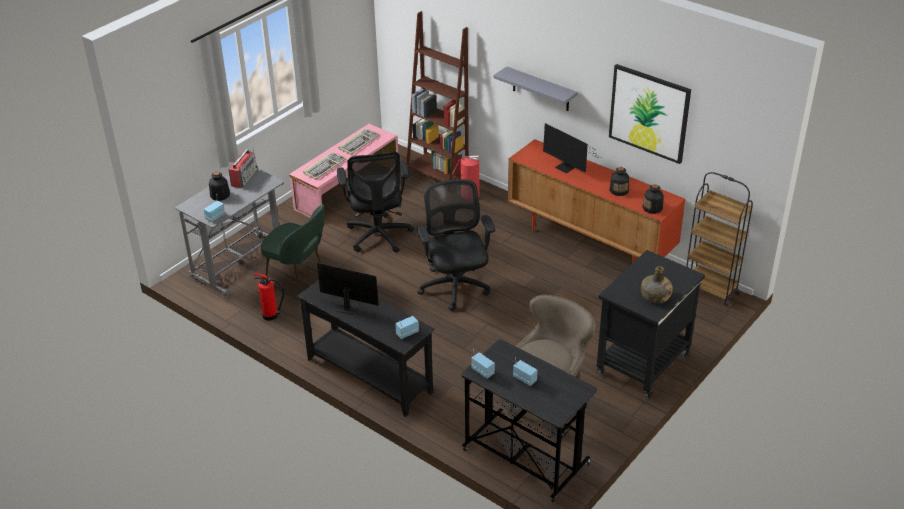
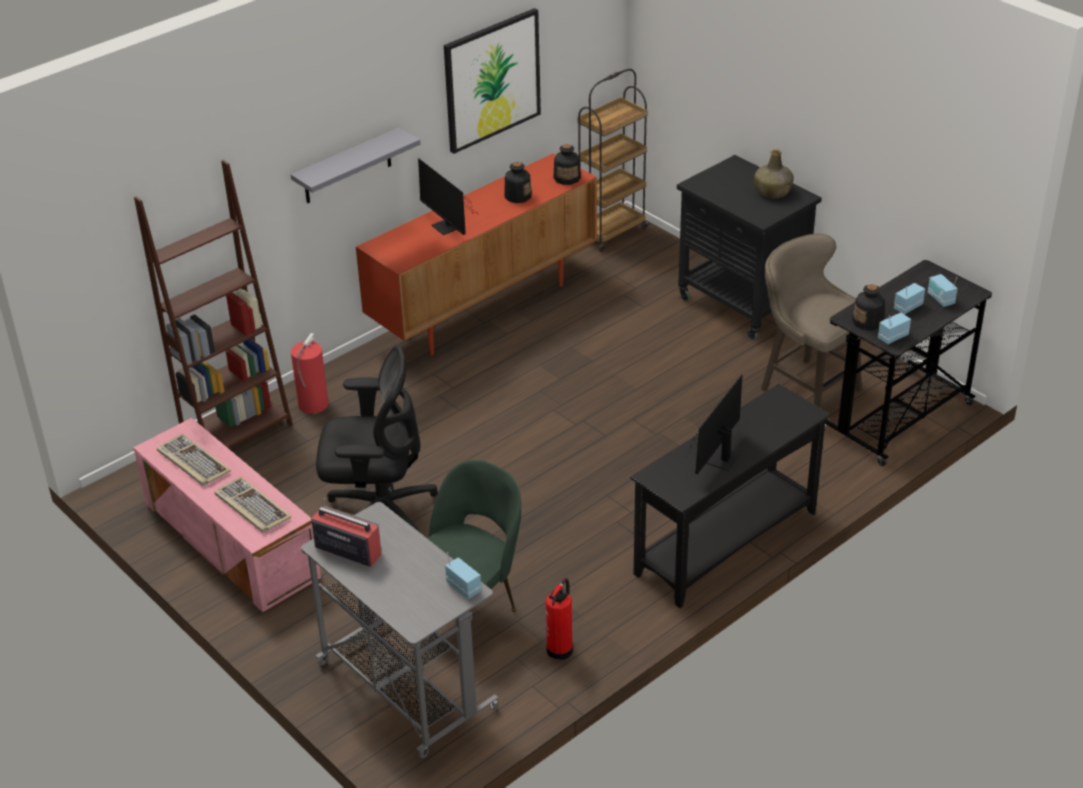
camera: 80 degrees left, 0 degrees up
bottle [209,172,230,201] -> bottle moved to [852,284,885,330]
radio [395,316,419,339] -> radio moved to [928,274,958,307]
black office chair [417,179,495,311] -> none
monitor [543,123,600,173] -> monitor turned 90 degrees clockwise [418,158,475,235]

